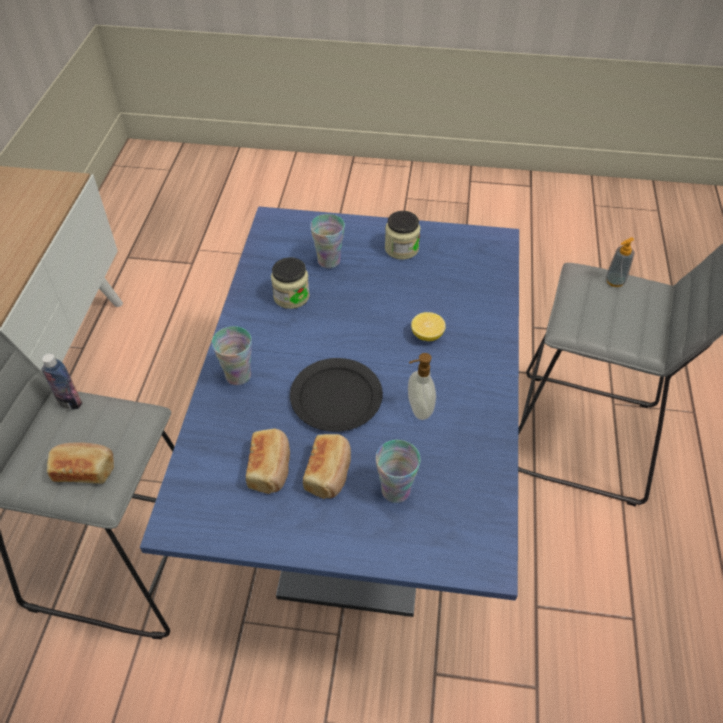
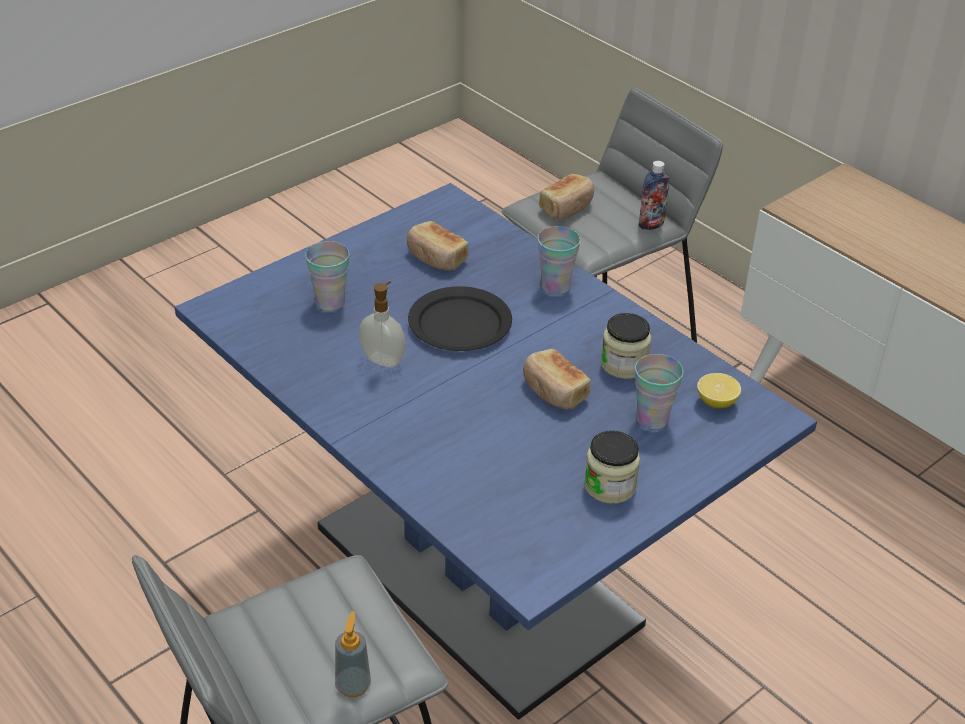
camera: 130 degrees right, 10 degrees down
bread [303,434,351,499] -> bread moved to [523,349,591,409]
lemon [411,312,446,341] -> lemon moved to [697,373,741,408]

